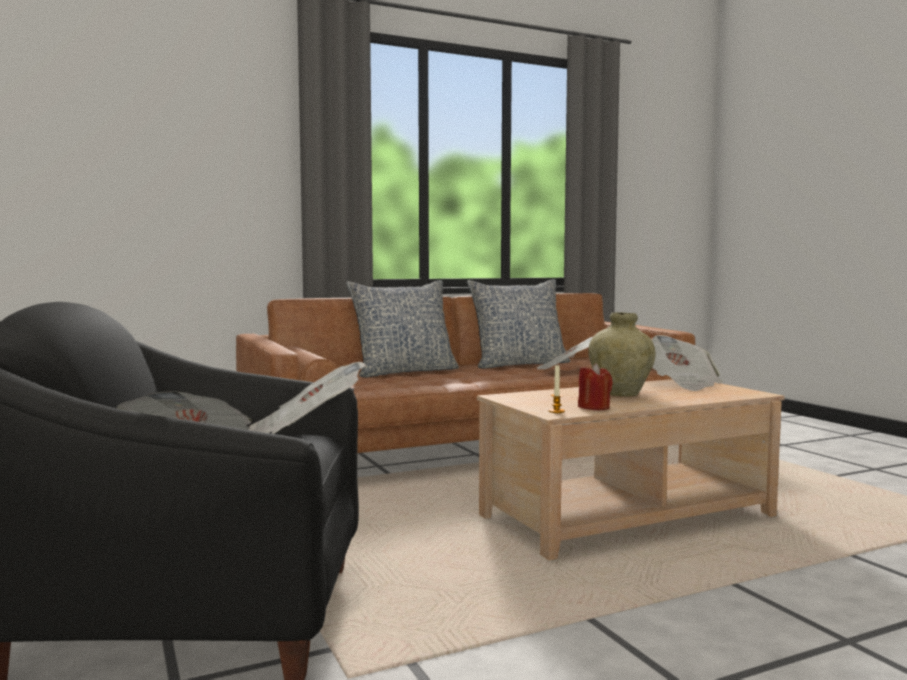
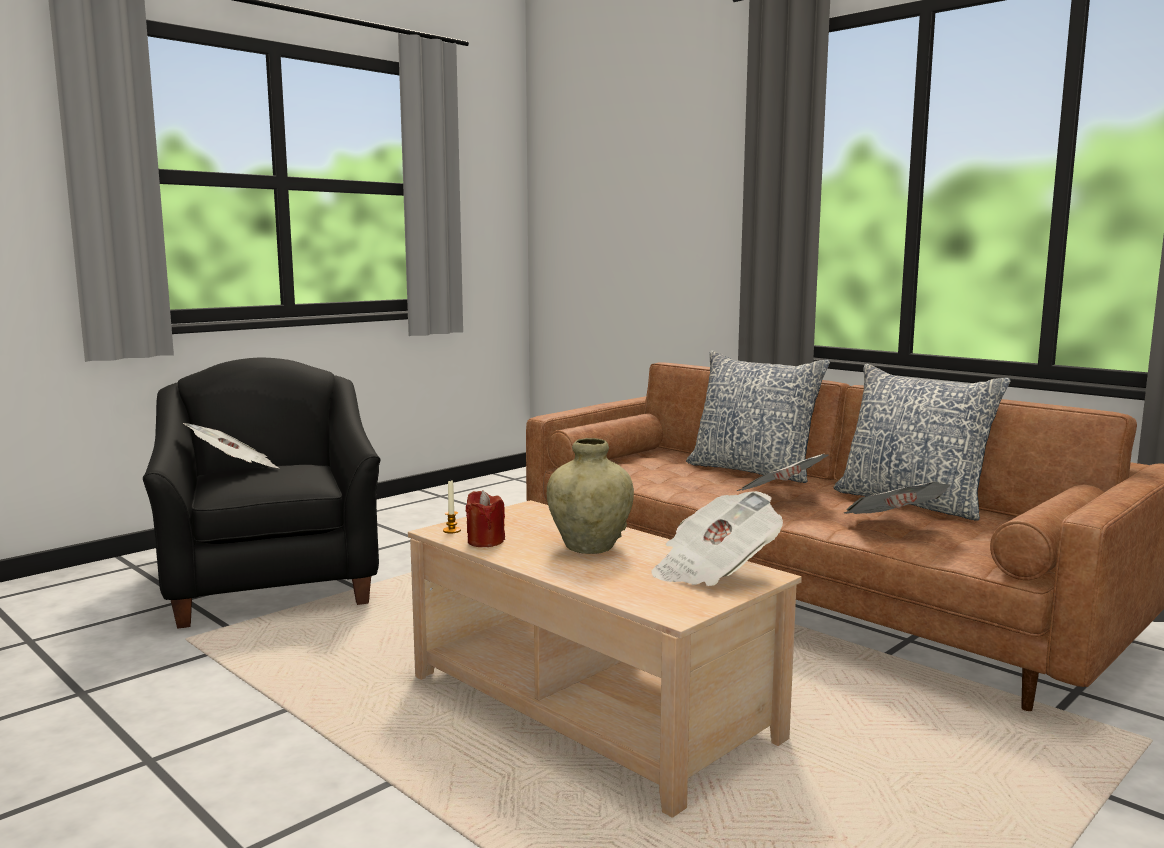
camera: 70 degrees right, 5 degrees up
newspaper [249,362,366,434] -> newspaper moved to [736,453,828,491]

